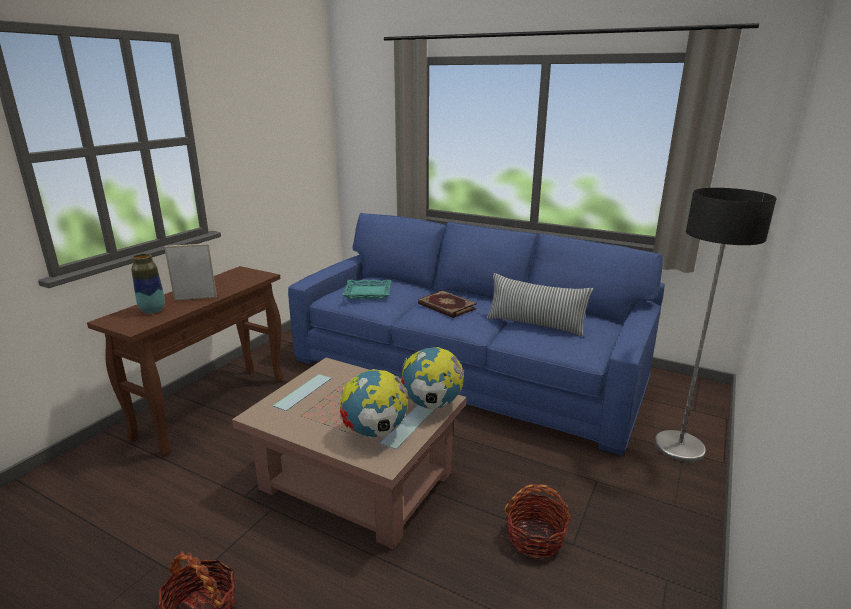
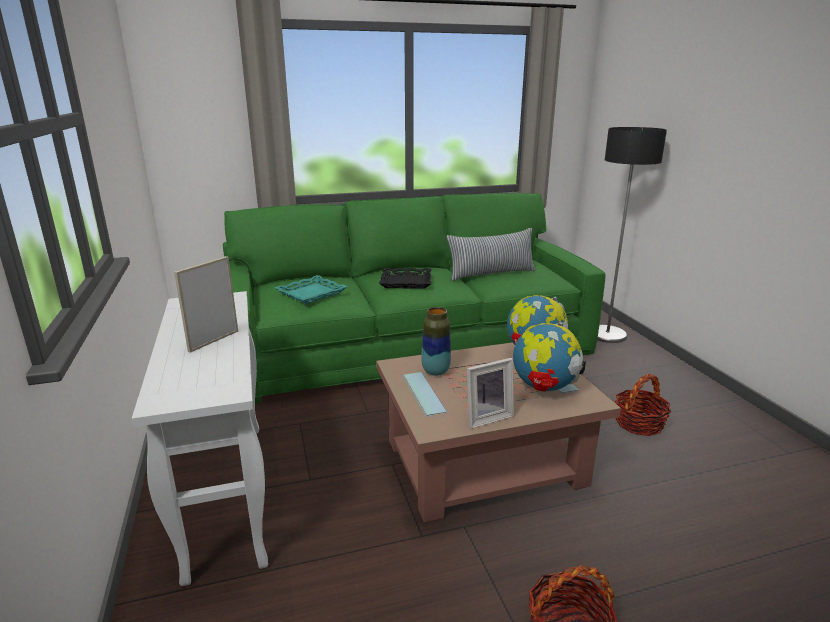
camera: 45 degrees left, 0 degrees up
brown console table [87,266,284,457] -> white console table [132,291,268,586]
vase [132,254,165,314] -> vase moved to [421,307,451,376]
blue sofa [288,213,665,456] -> green sofa [223,193,606,404]
book [418,291,477,318] -> black tray [379,268,432,289]
none -> picture frame [467,358,514,429]

